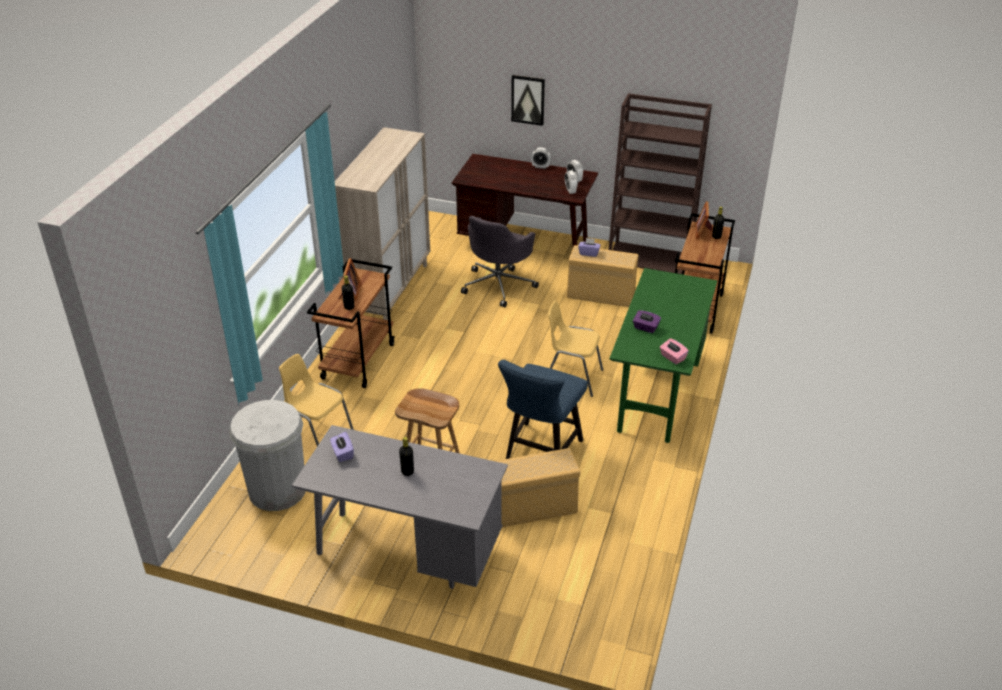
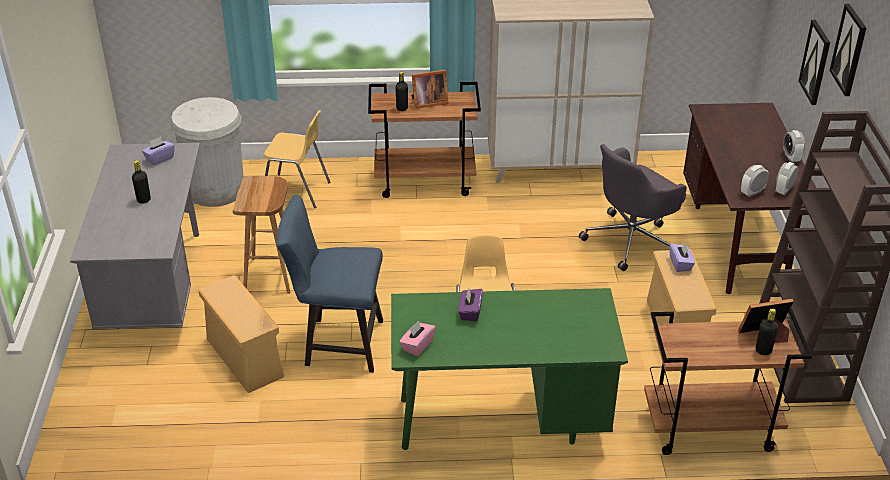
camera: 70 degrees right, 0 degrees up
yellow chair [279,354,354,446] -> yellow chair turned 90 degrees clockwise [263,110,330,208]
grey office chair [461,216,539,307] -> grey office chair turned 45 degrees counterclockwise [579,144,687,271]
none -> picture [829,4,866,96]

